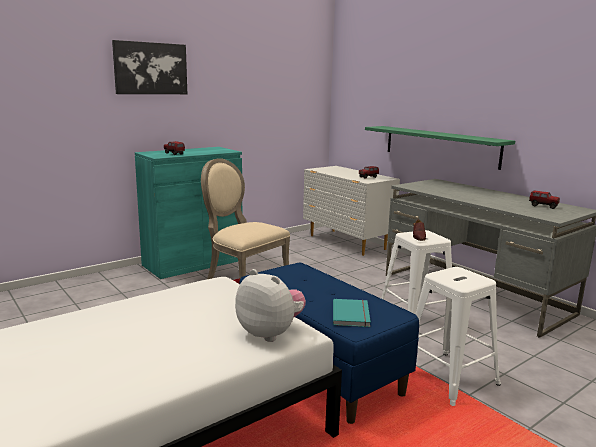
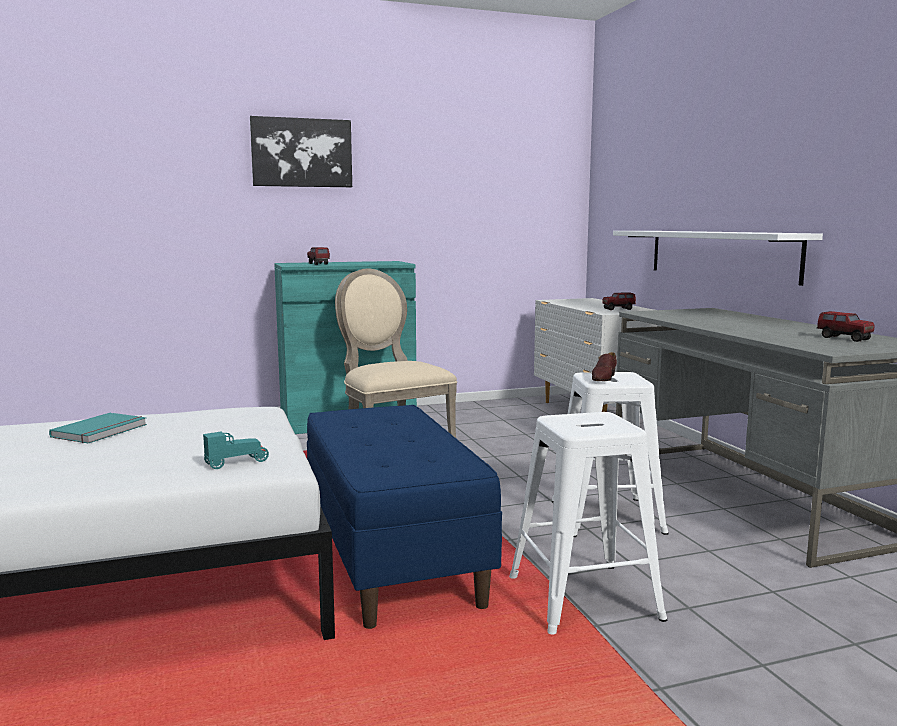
camera: 20 degrees right, 5 degrees down
plush toy [235,269,306,342] -> turquoise toy car [203,432,269,469]
turquoise book [333,299,371,327] -> turquoise book moved to [49,413,147,443]
green shelf [365,126,515,170] -> white shelf [613,231,823,286]

